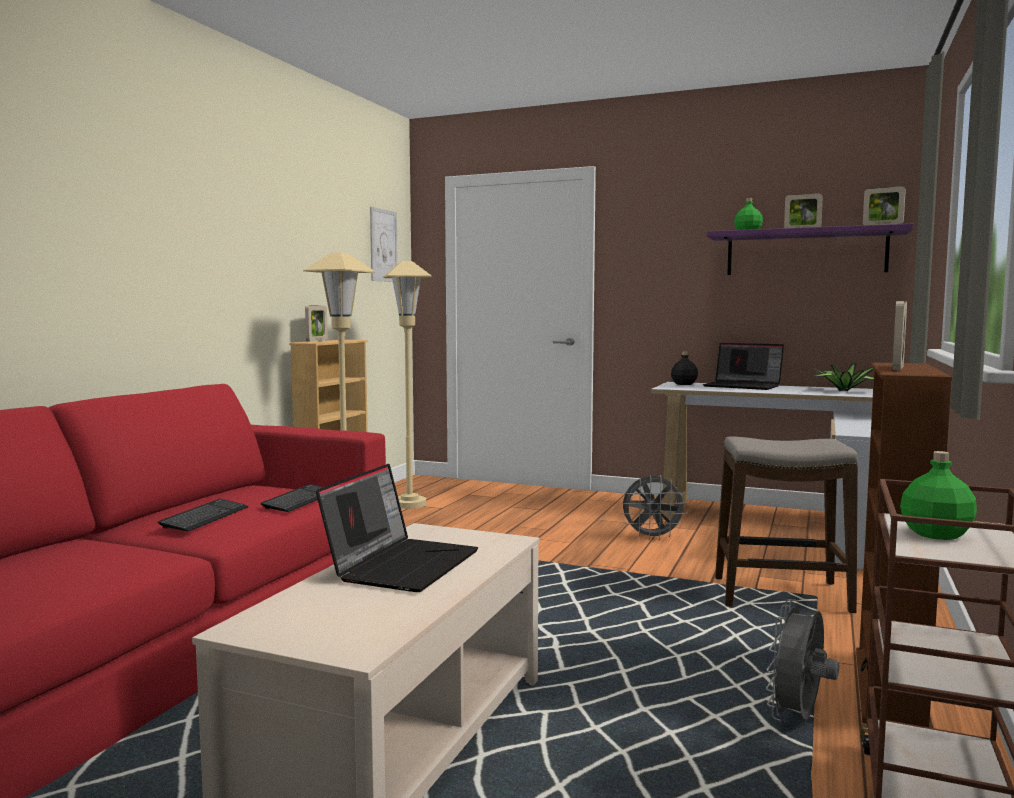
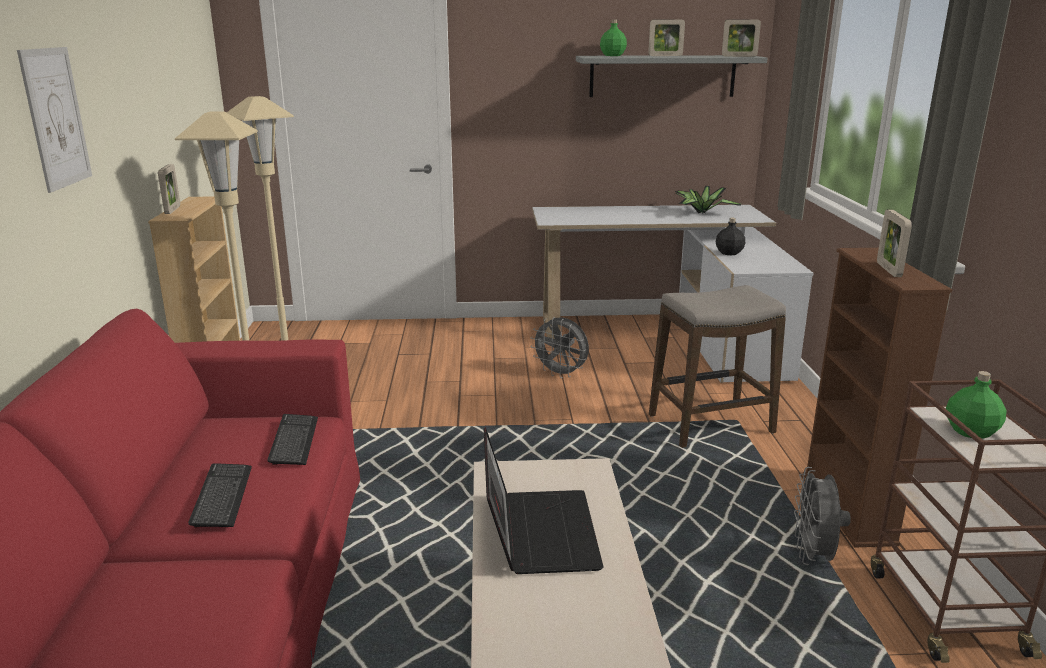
camera: 25 degrees left, 15 degrees up
picture [370,207,398,282] -> picture moved to [17,47,92,193]
grey fan [621,475,688,540] -> grey fan turned 60 degrees clockwise [530,317,589,378]
black bottle [671,351,698,385] -> black bottle moved to [716,218,745,255]
laptop [703,343,784,390] -> none
purple shelf [707,224,913,275] -> grey shelf [576,55,768,97]

